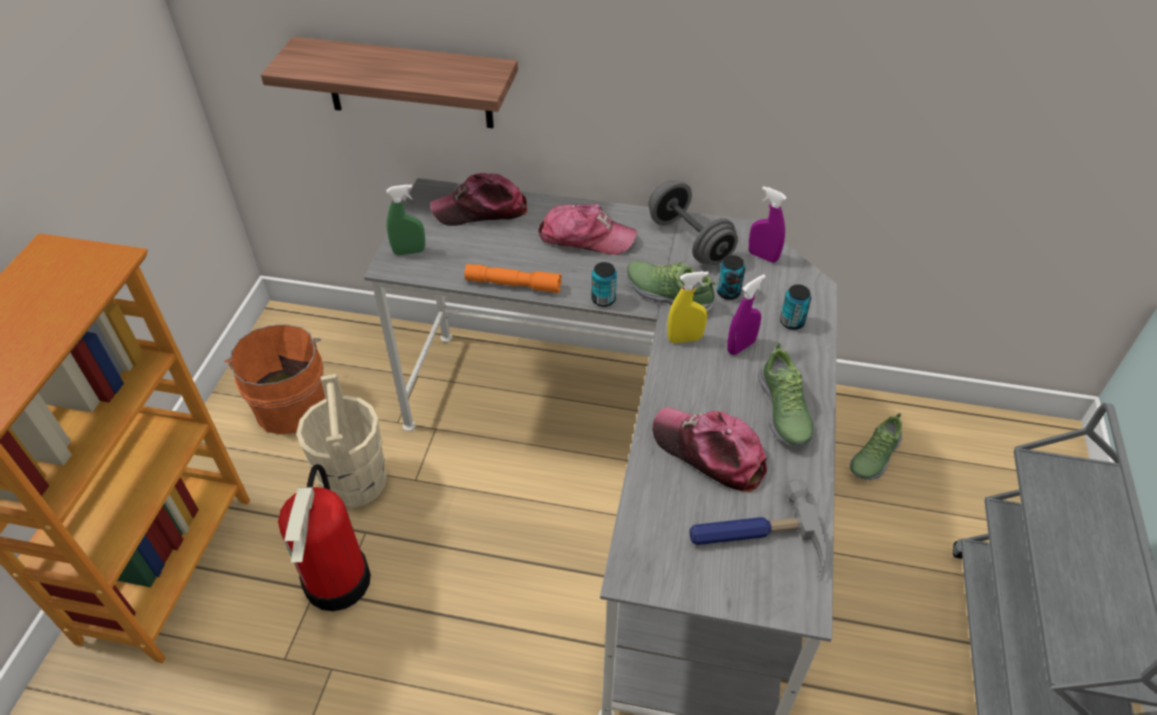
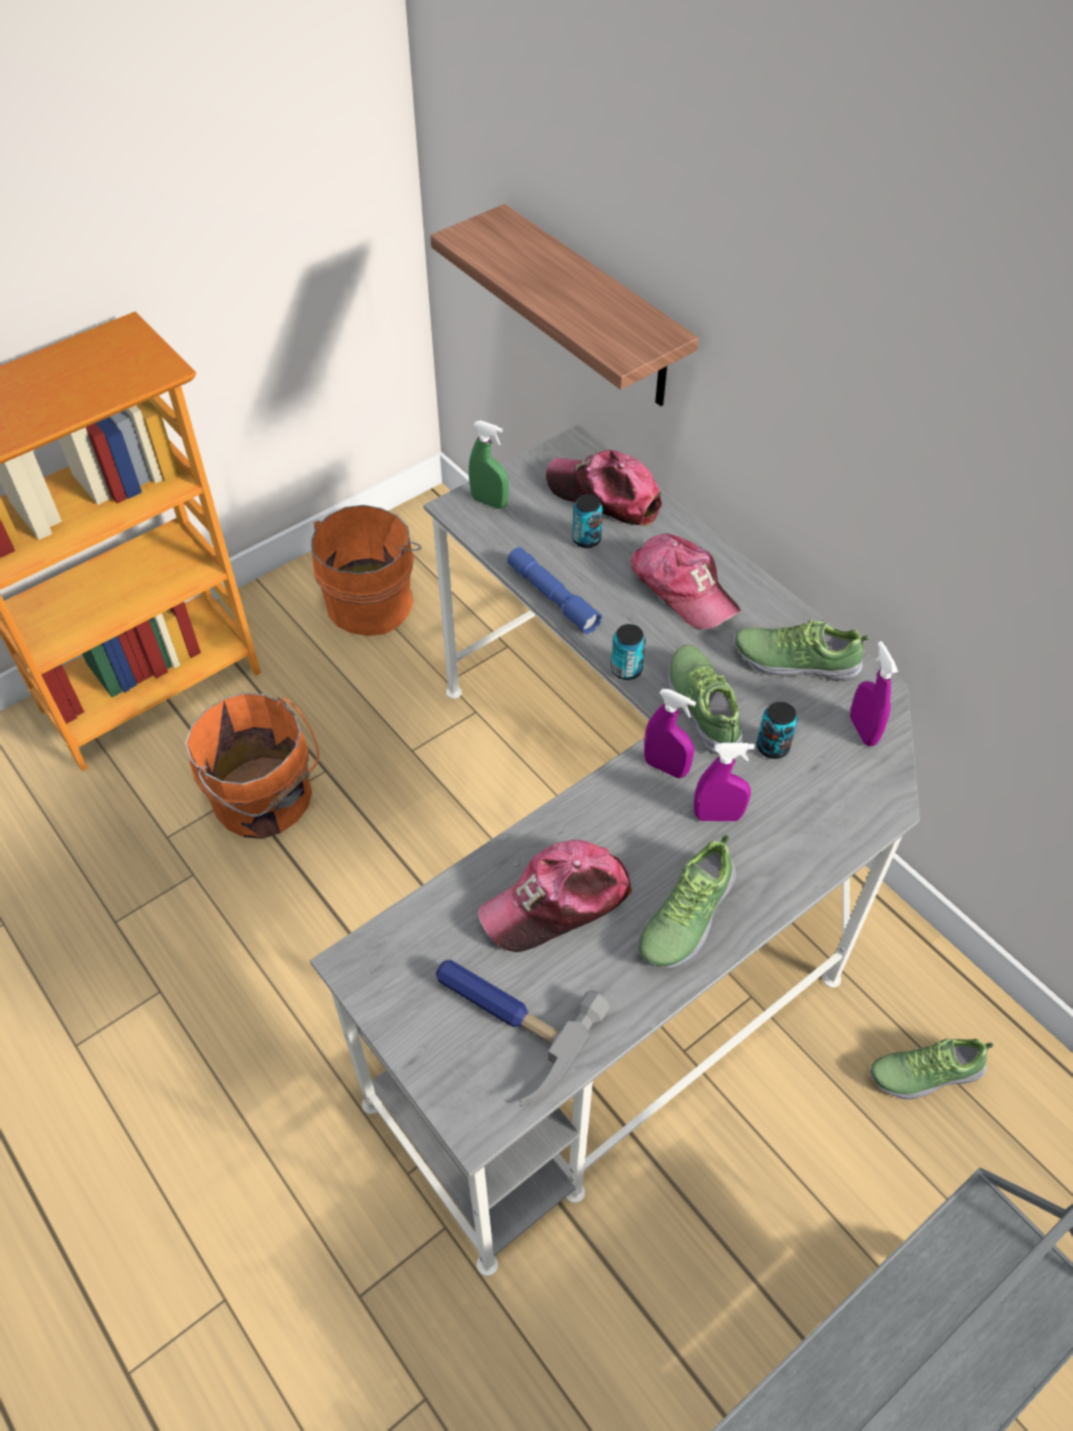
camera: 40 degrees right, 5 degrees up
fire extinguisher [278,464,371,611] -> orange bucket [185,692,319,839]
beige bucket [296,374,387,508] -> none
orange flashlight [464,264,562,293] -> blue flashlight [507,547,602,634]
grey dumbbell [648,180,738,265] -> shoe [735,619,870,681]
cap [652,407,767,493] -> cap turned 105 degrees counterclockwise [478,840,632,952]
yellow spray bottle [667,271,709,343] -> purple spray bottle [644,689,696,778]
can [780,284,811,330] -> can moved to [572,494,603,548]

